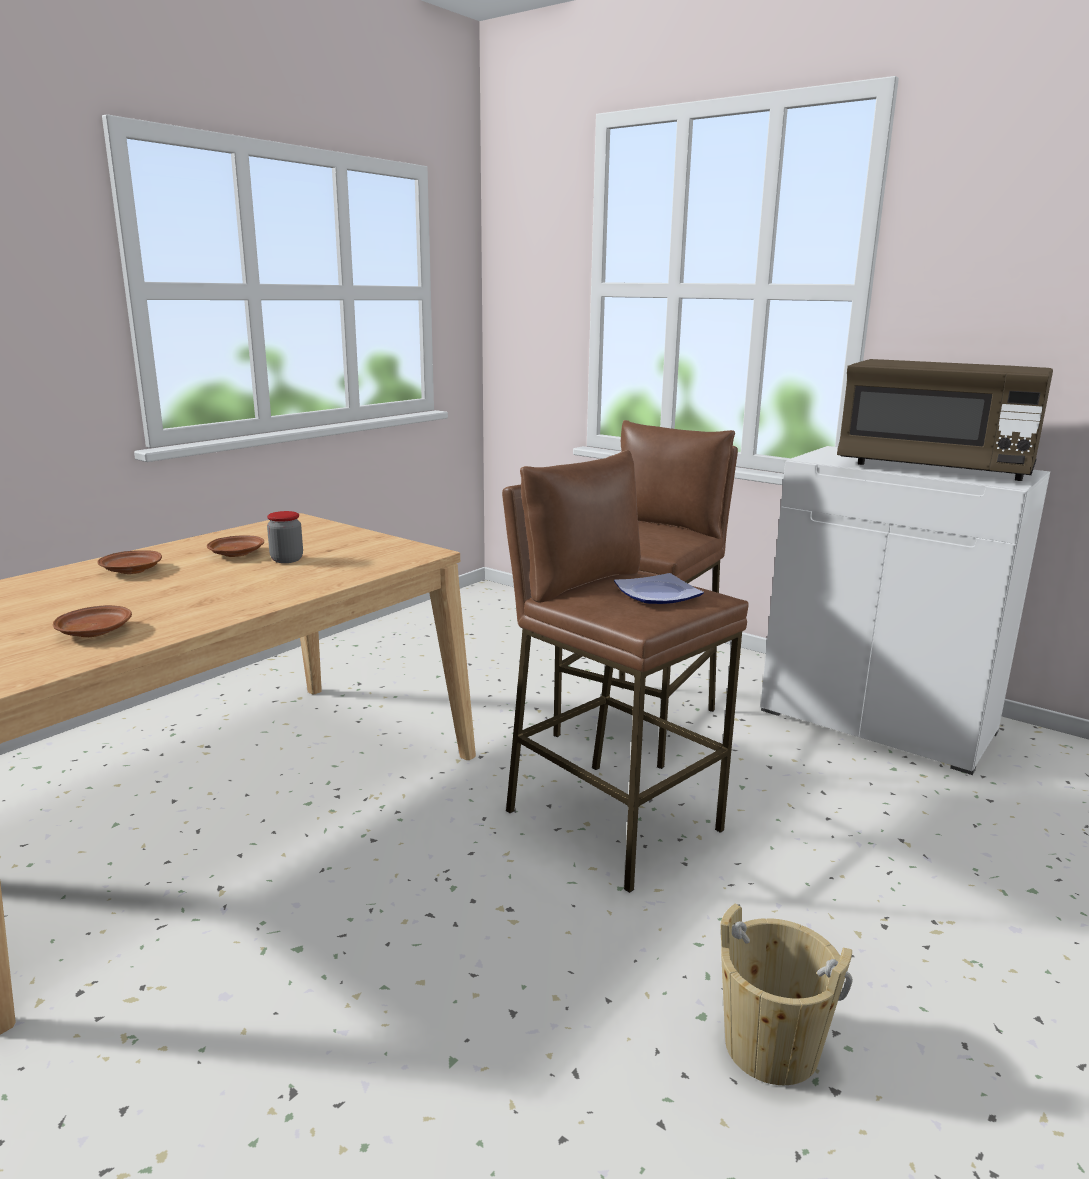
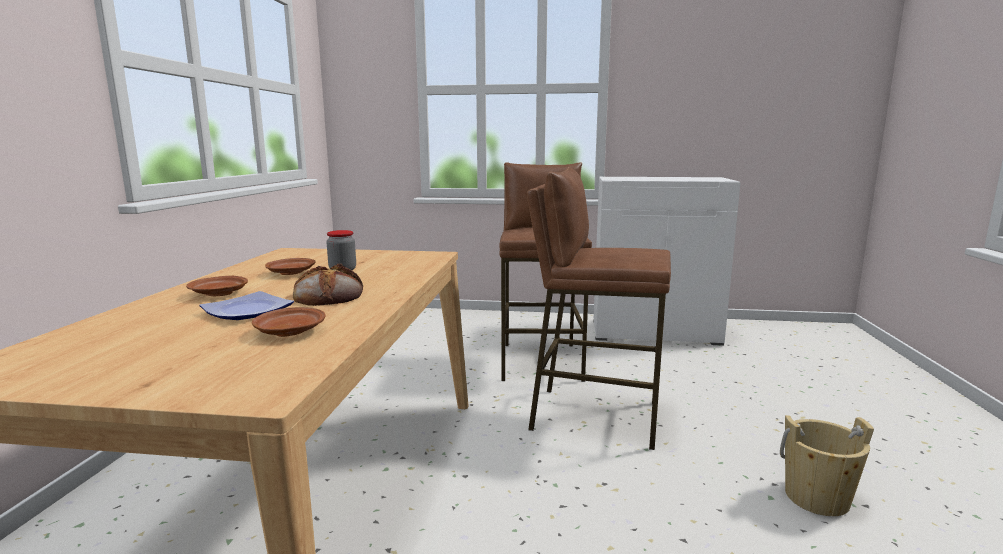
camera: 30 degrees left, 5 degrees down
plate [614,573,704,604] -> plate moved to [199,291,294,320]
brown microwave [837,359,1053,481] -> none
none -> bread [293,263,363,306]

